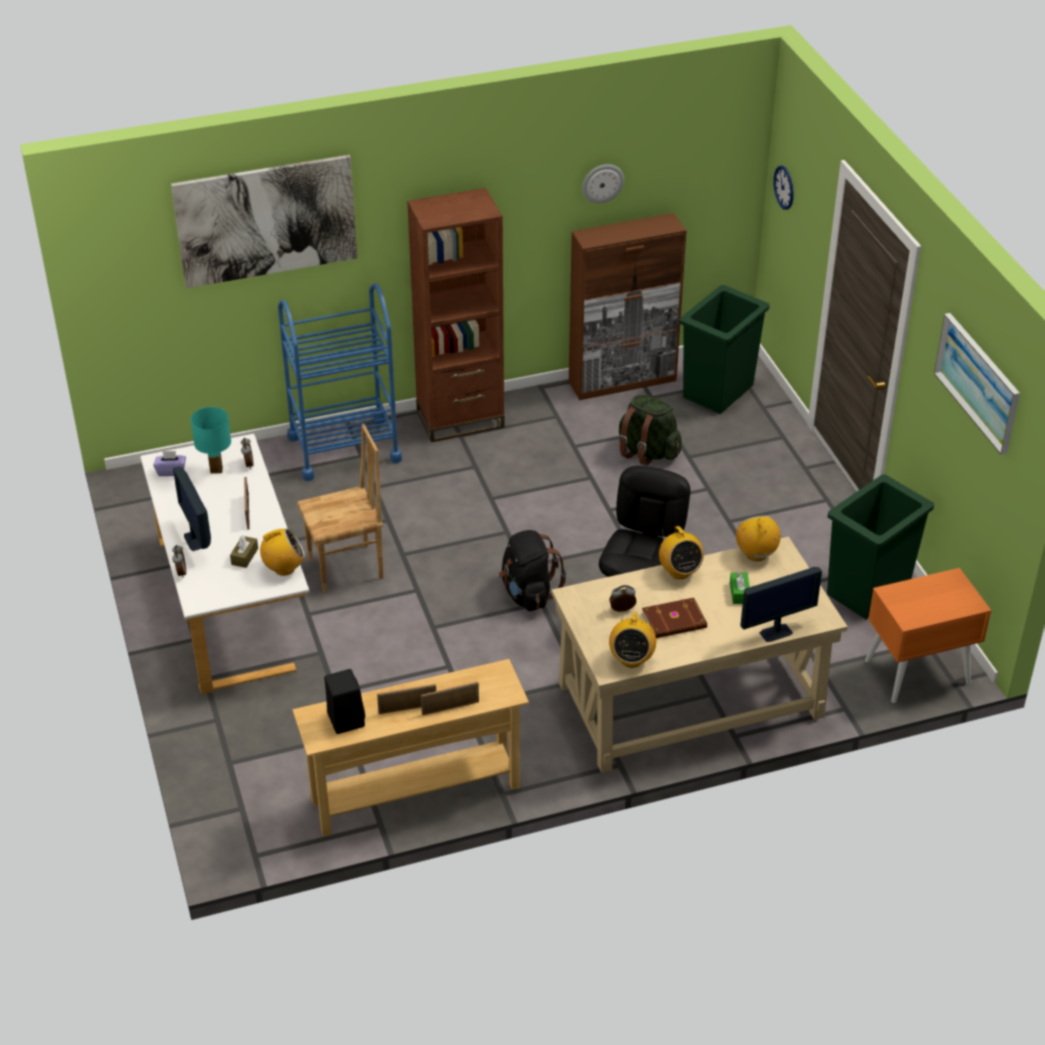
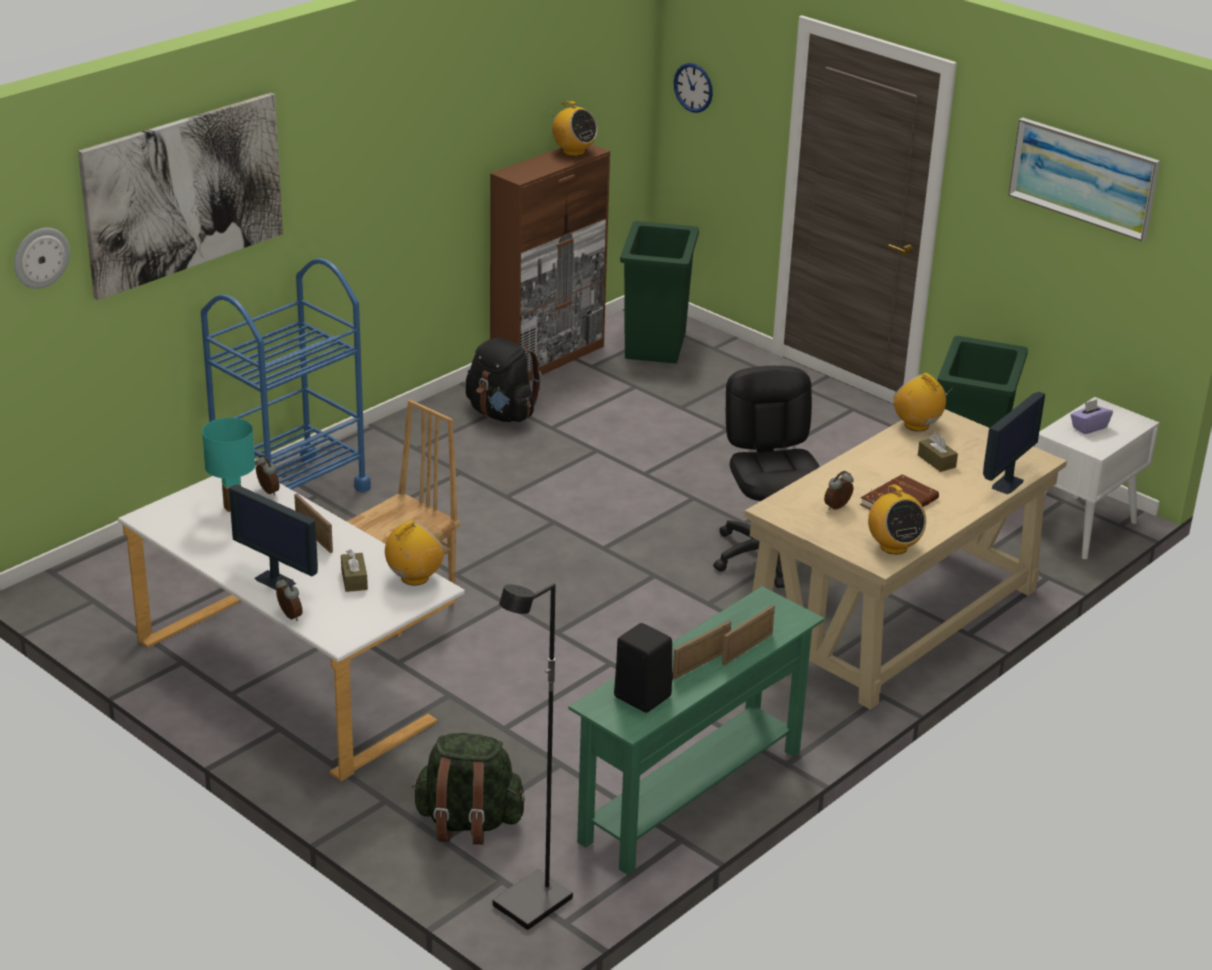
camera: 30 degrees left, 10 degrees down
purple tissue box [153,451,186,476] -> purple tissue box moved to [1071,399,1113,434]
beige console table [293,659,529,837] -> green console table [569,586,825,875]
brown bookcase [407,188,505,442] -> none
black backpack [499,530,566,611] -> black backpack moved to [466,338,541,422]
wall clock [582,164,624,203] -> wall clock moved to [14,228,70,289]
green backpack [619,395,682,466] -> green backpack moved to [412,733,525,845]
radio [659,526,704,579] -> radio moved to [550,101,597,156]
green tissue box [730,571,750,604] -> brown tissue box [918,434,958,472]
orange nightstand [865,568,991,703] -> white nightstand [1035,397,1159,559]
none -> black floor lamp [492,583,573,930]

